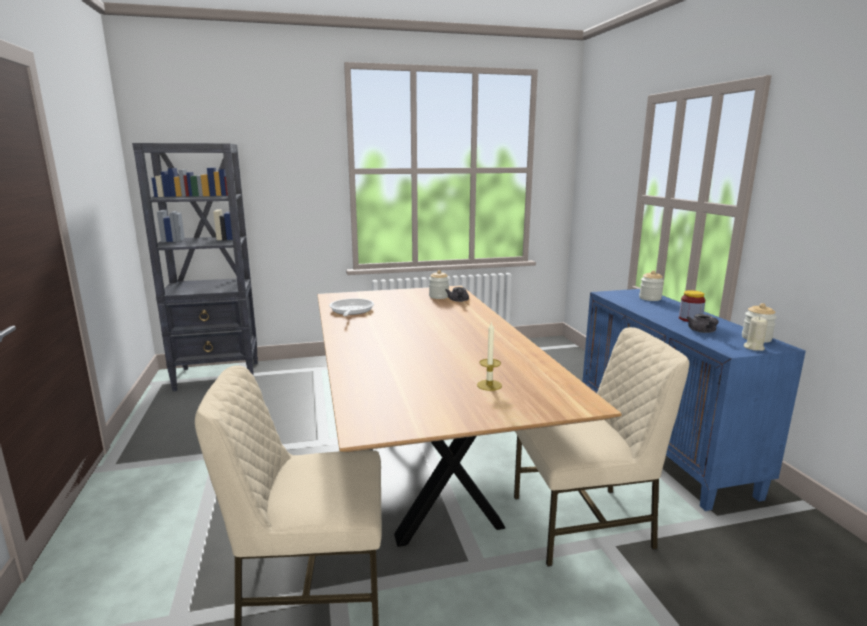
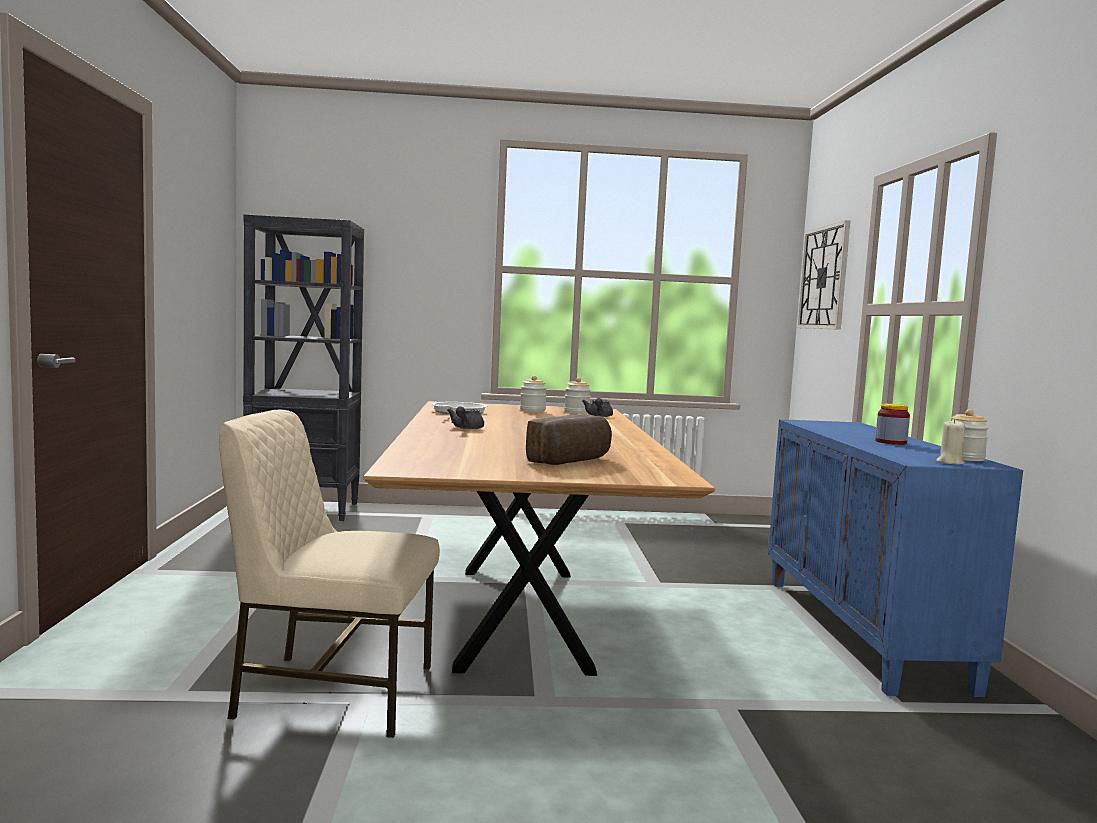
camera: 10 degrees right, 10 degrees down
candle [477,321,502,391] -> bread [526,414,612,465]
beige chair [514,327,689,567] -> none
jar [639,270,664,301] -> jar moved to [520,376,547,412]
grey teapot [687,314,718,333] -> grey teapot moved to [447,406,484,429]
none -> wall clock [797,220,850,330]

